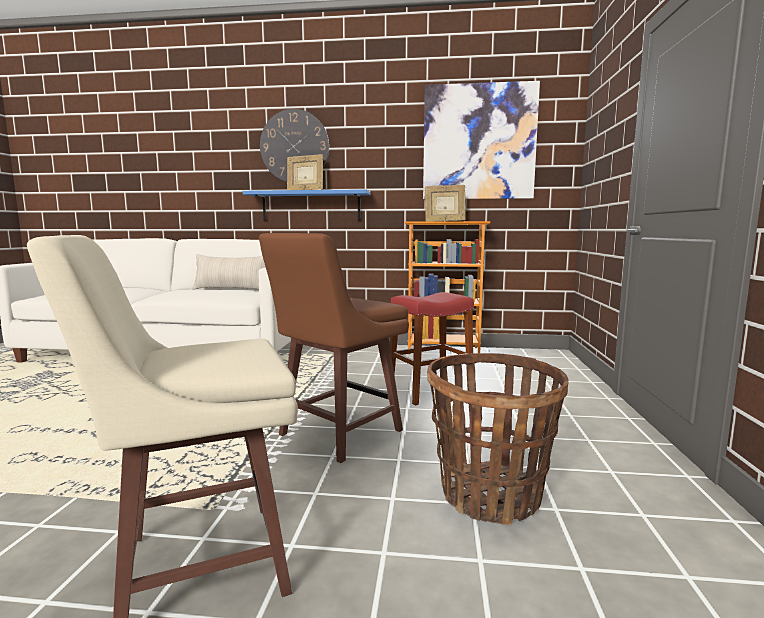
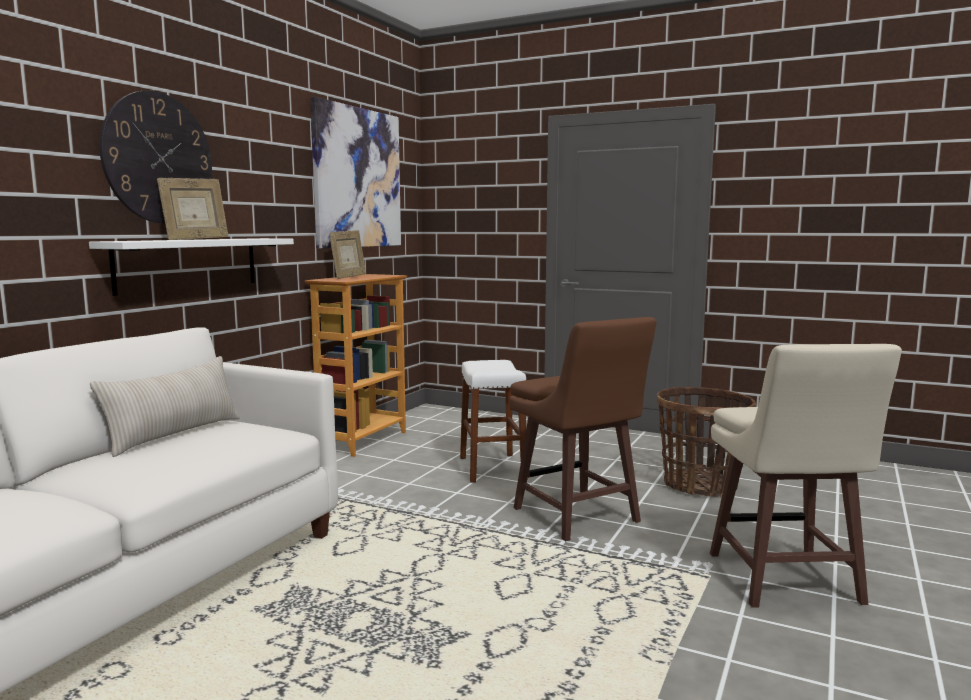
camera: 70 degrees left, 0 degrees up
blue shelf [243,189,371,221] -> white shelf [89,238,294,296]
red stool [390,292,474,406] -> white stool [460,360,528,483]

